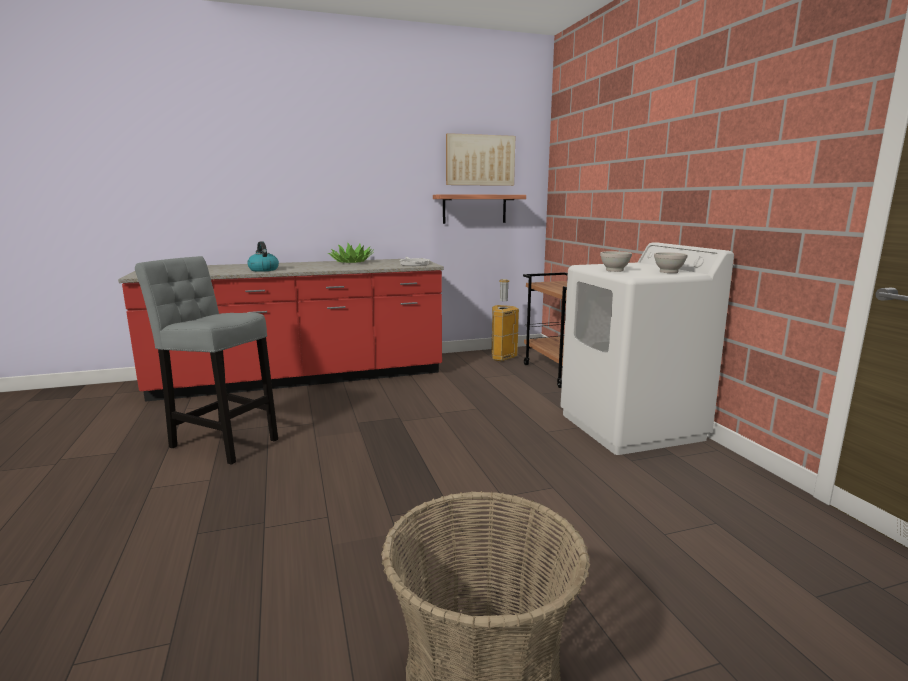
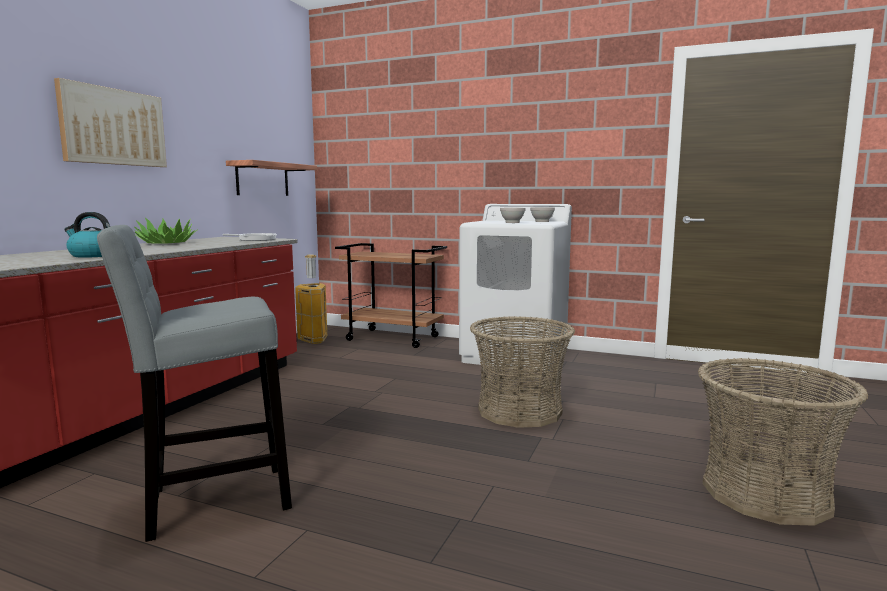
camera: 50 degrees left, 5 degrees down
picture [446,133,515,186] -> picture moved to [54,78,167,167]
none -> basket [470,316,575,428]

